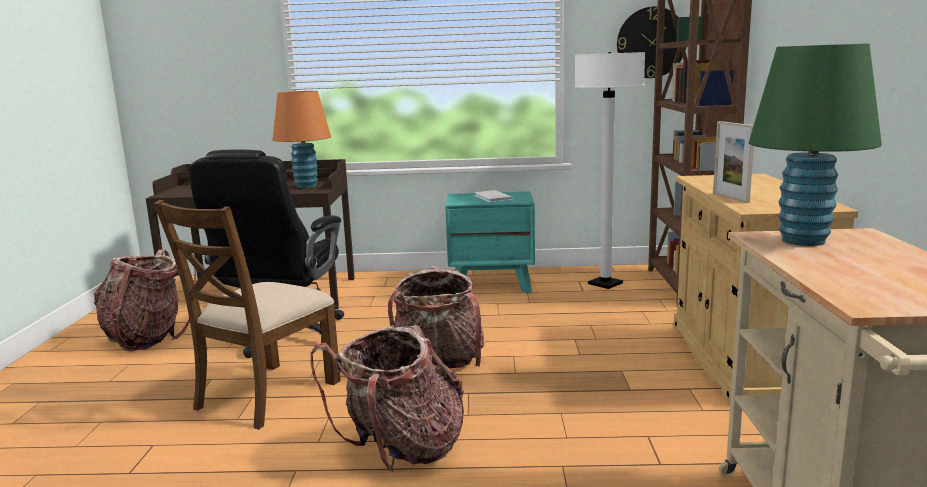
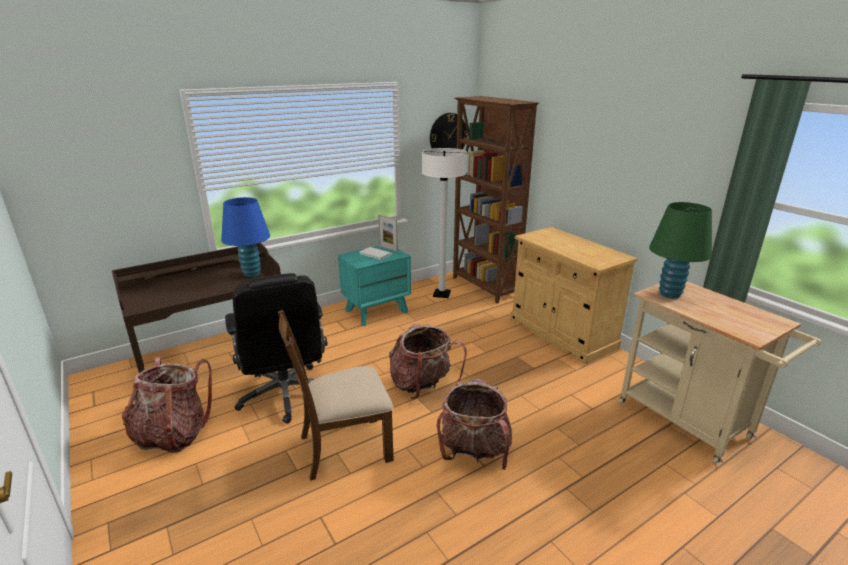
camera: 35 degrees left, 10 degrees up
brown chair [154,200,340,430] -> brown chair turned 75 degrees clockwise [278,310,394,481]
orange table lamp [273,91,331,188] -> blue table lamp [221,197,270,277]
picture frame [713,121,754,203] -> picture frame moved to [378,214,398,252]

